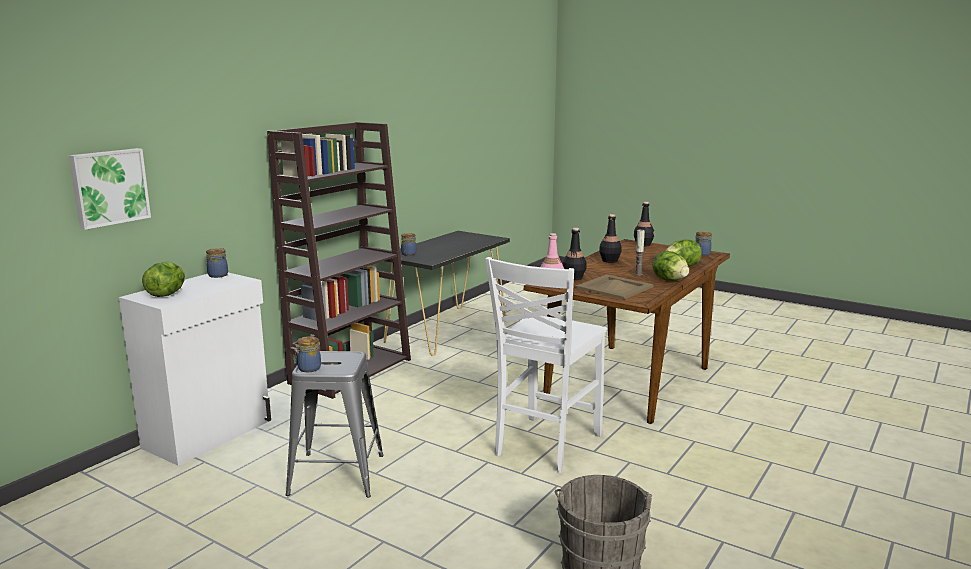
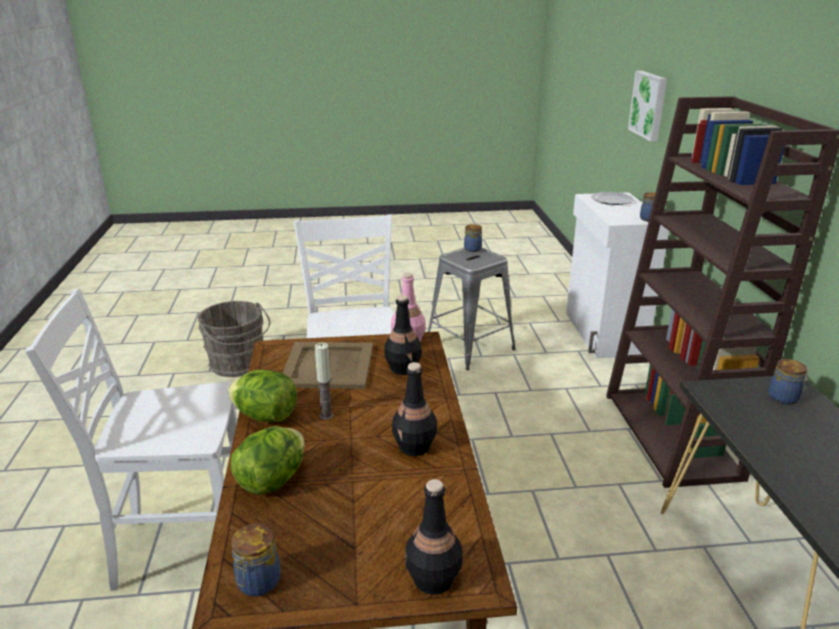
camera: 140 degrees right, 10 degrees up
lettuce [142,262,185,297] -> plate [591,192,634,205]
none -> white chair [25,289,237,591]

